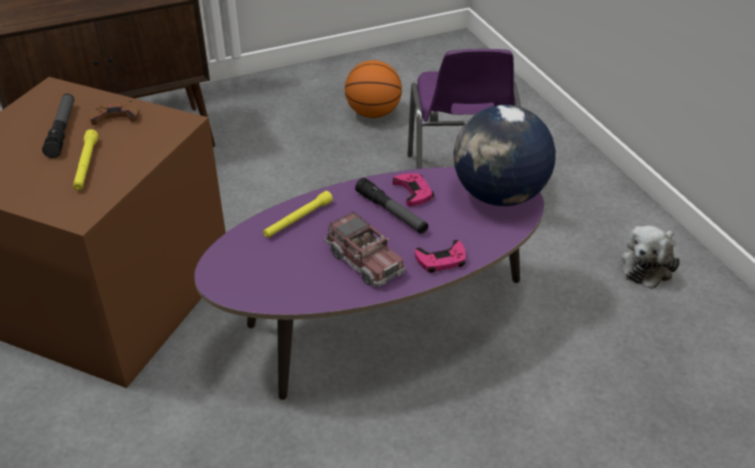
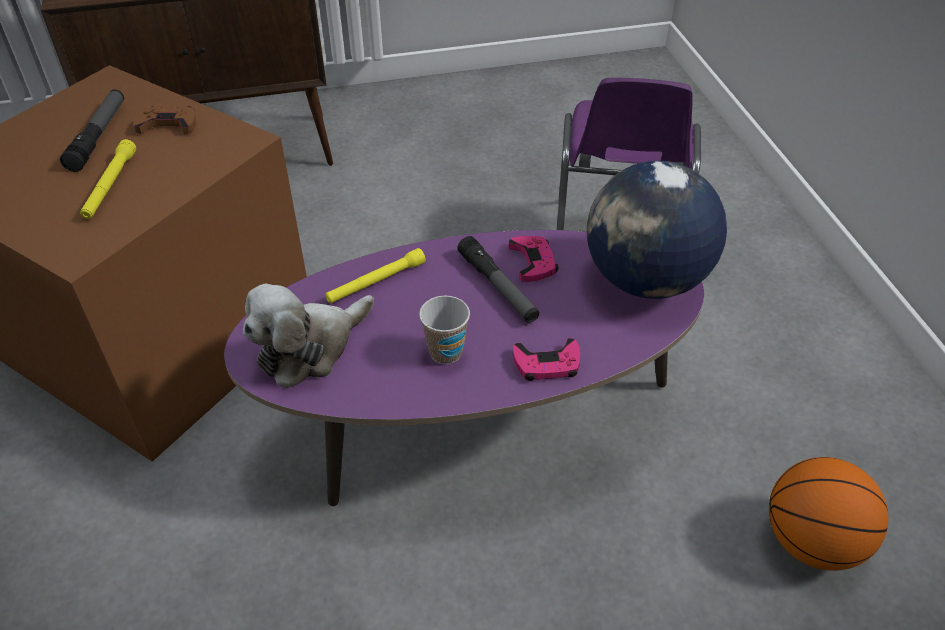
camera: 10 degrees right, 5 degrees up
toy truck [324,211,405,287] -> cup [419,295,470,364]
basketball [345,60,402,118] -> basketball moved to [769,457,888,571]
plush toy [621,226,680,289] -> plush toy moved to [243,283,374,389]

